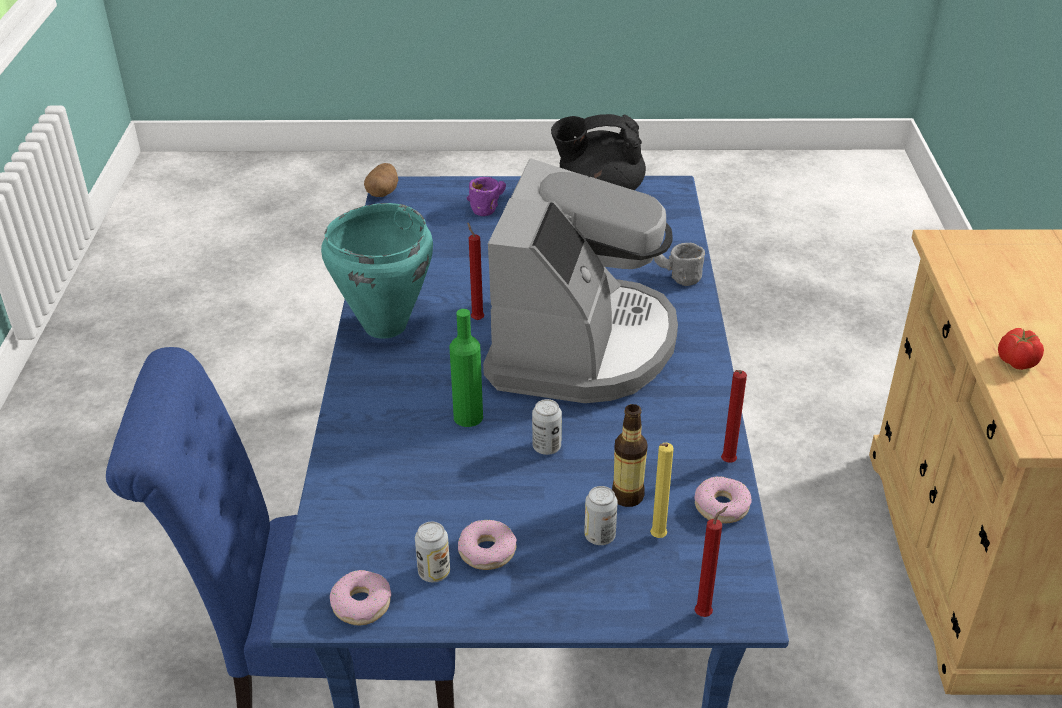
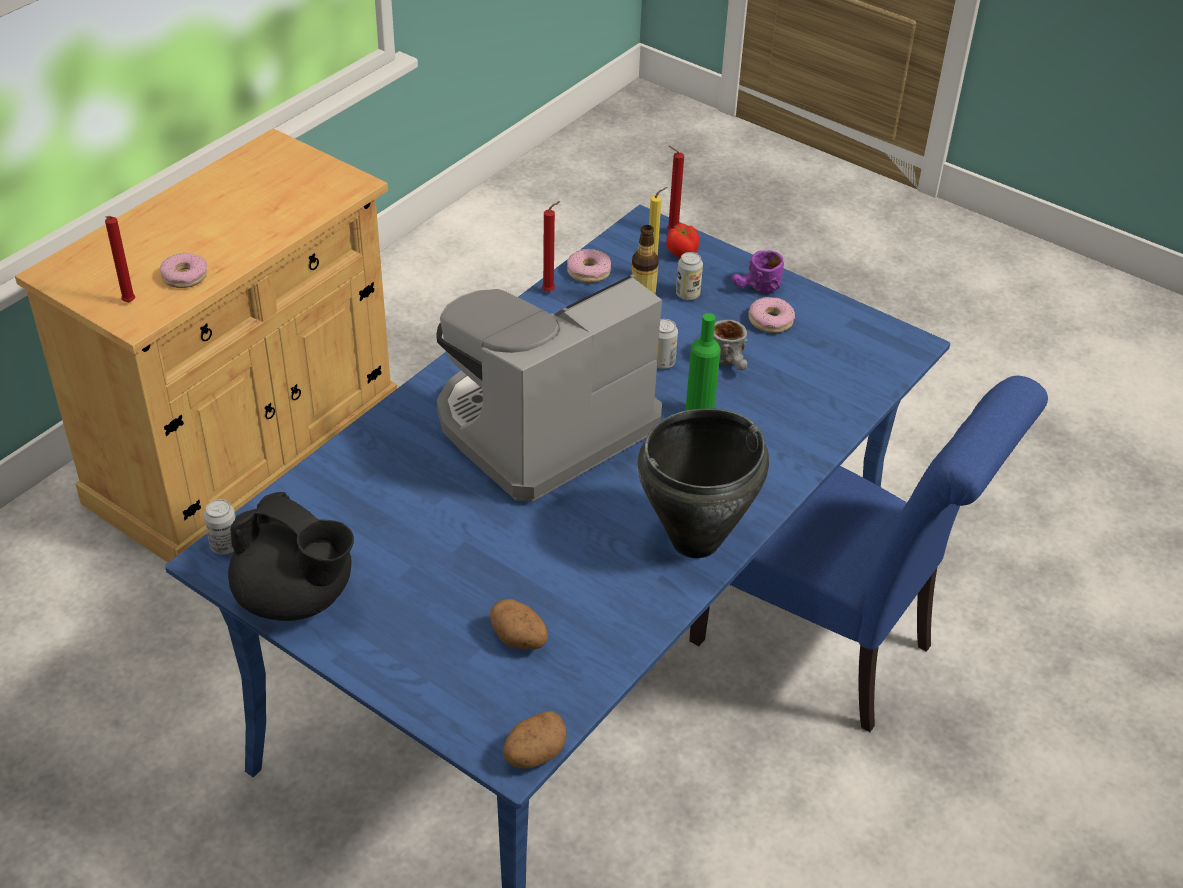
camera: 145 degrees left, 5 degrees up
turquoise cooking pot [321,203,433,339] -> black cooking pot [637,408,769,558]
donut [330,570,391,625] -> donut moved to [159,253,207,288]
can [415,522,450,582] -> can moved to [204,499,235,554]
purple mug [467,177,506,216] -> purple mug moved to [732,250,784,294]
red candle [467,222,484,320] -> red candle moved to [105,216,135,302]
grey mug [654,243,705,286] -> grey mug moved to [713,320,748,370]
tomato [998,328,1044,370] -> tomato moved to [666,223,699,258]
none -> potato [490,599,548,650]

